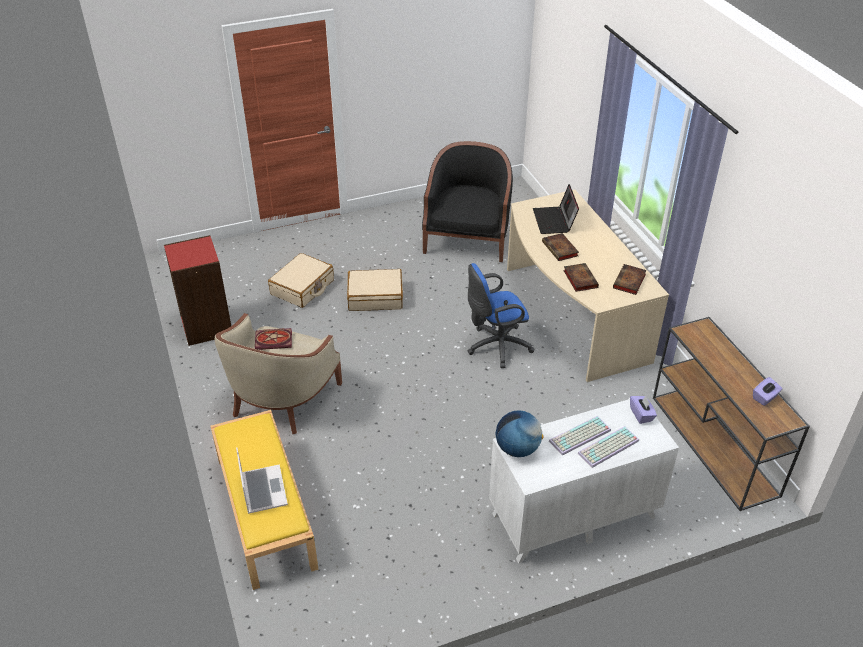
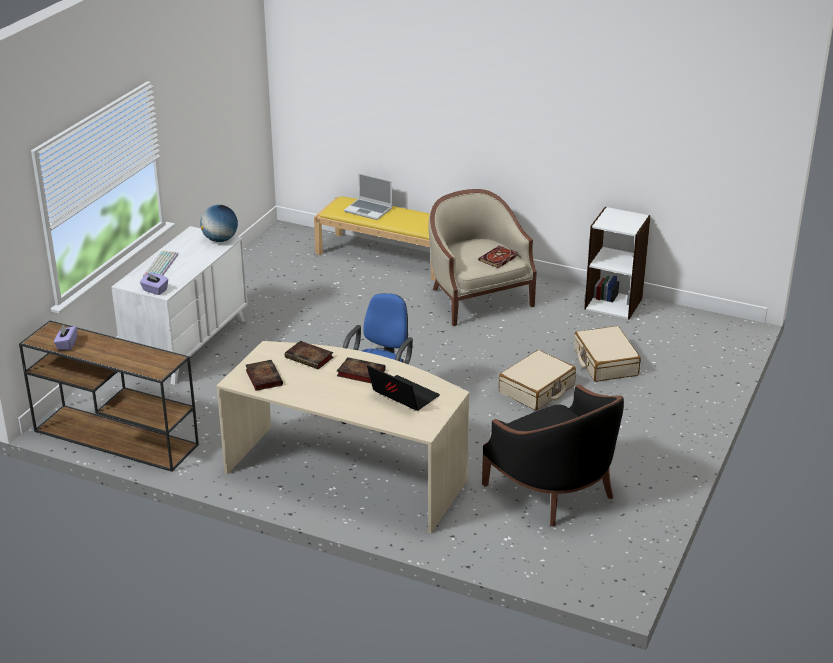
camera: 135 degrees right, 10 degrees down
red bookcase [164,235,231,346] -> white bookcase [584,207,651,319]
keyboard [549,416,611,456] -> none

